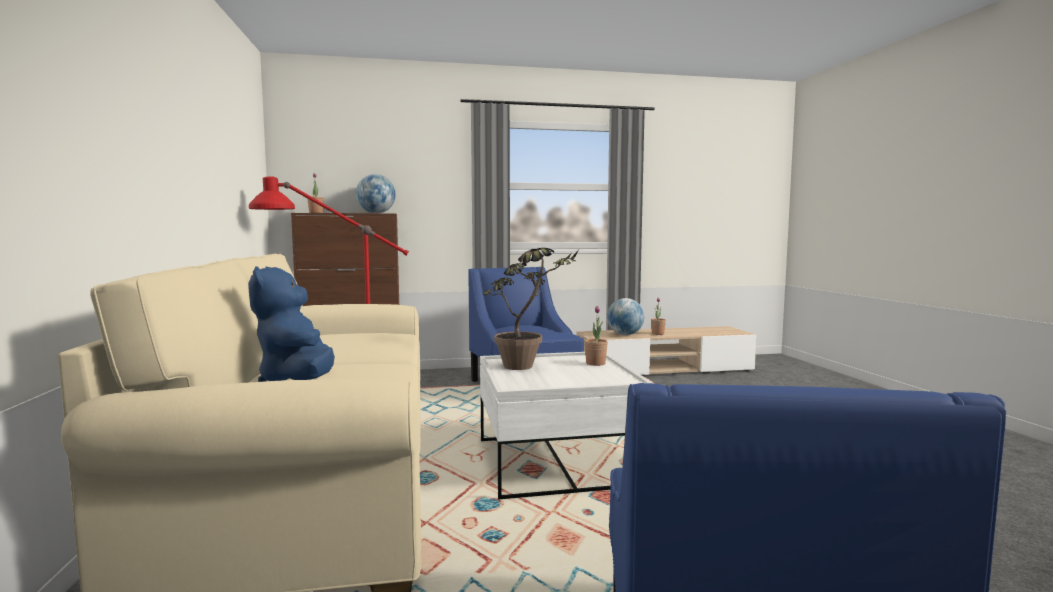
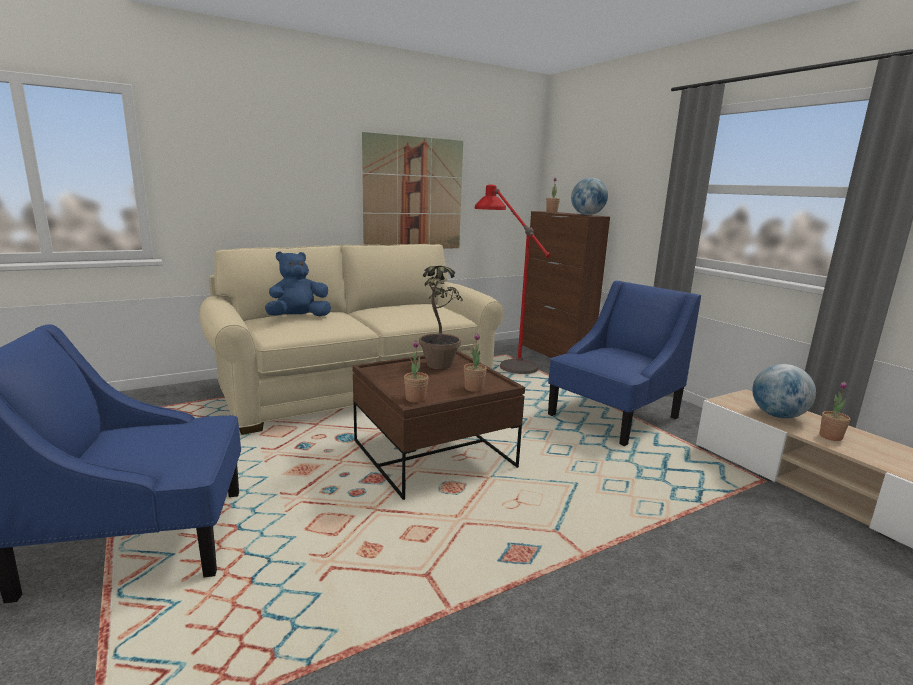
camera: 70 degrees right, 10 degrees up
white coffee table [480,352,653,499] -> brown coffee table [352,351,525,500]
none -> picture [362,132,463,249]
none -> potted plant [404,340,429,403]

